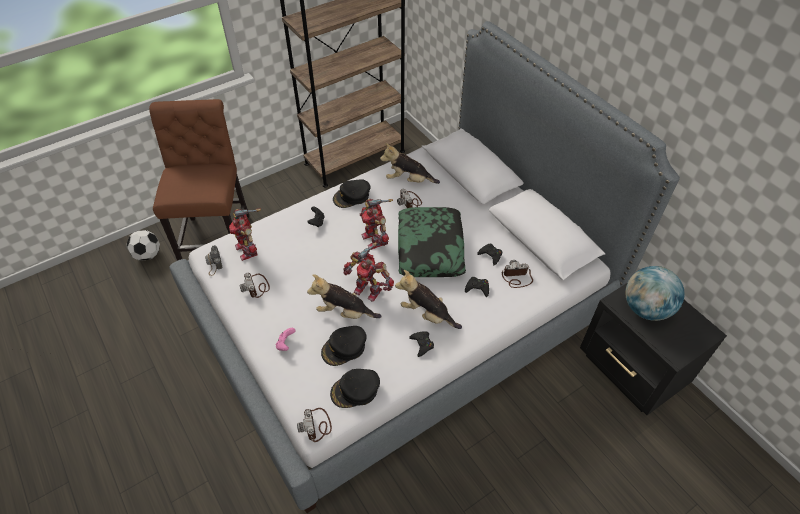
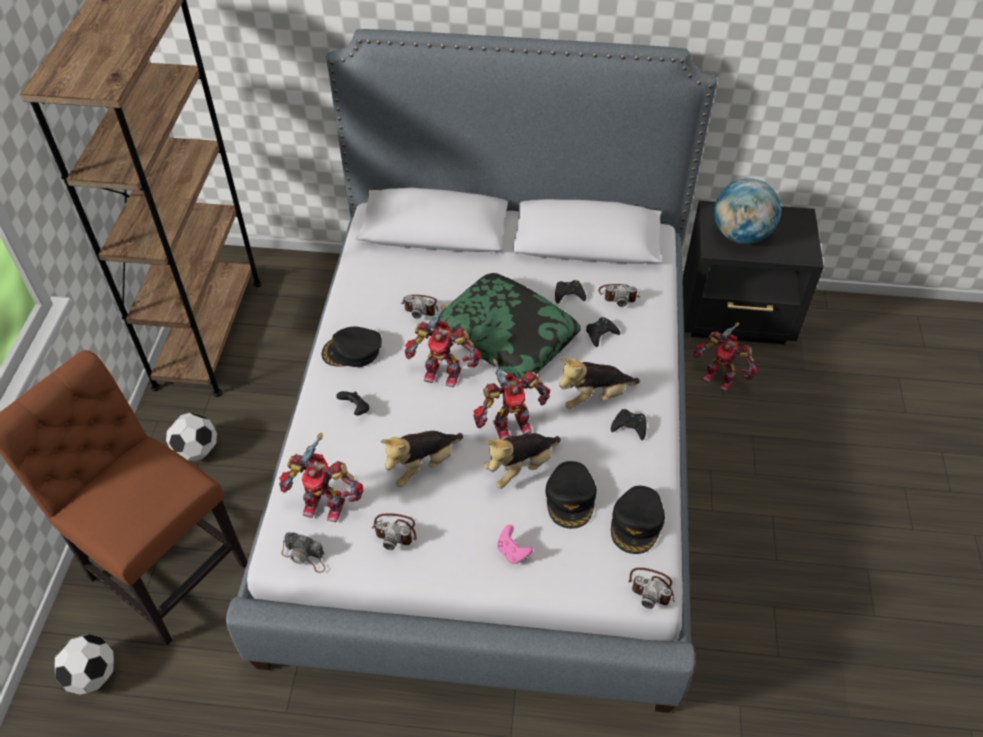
camera: 50 degrees left, 0 degrees up
black cap [333,179,371,208] -> black cap turned 75 degrees clockwise [322,327,382,367]
plush toy [380,143,440,184] -> plush toy moved to [380,431,463,487]
camera [502,260,533,288] -> camera turned 120 degrees counterclockwise [599,284,640,307]
none -> football [166,413,217,462]
none -> toy robot [693,322,757,391]

